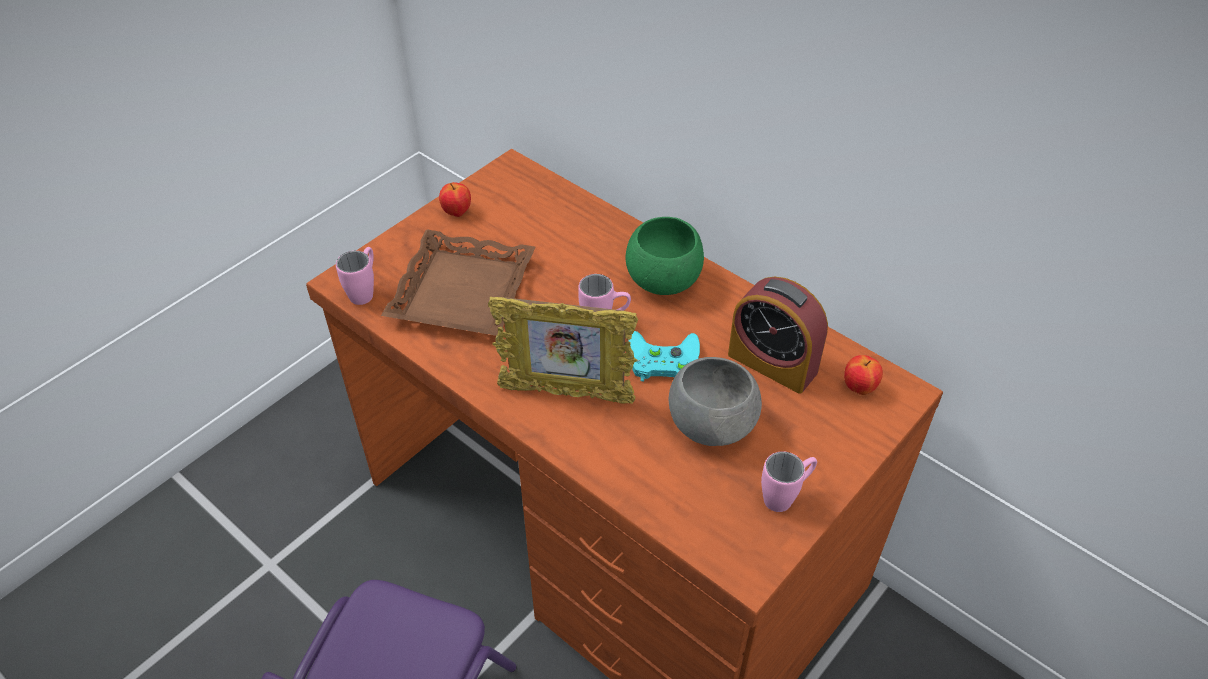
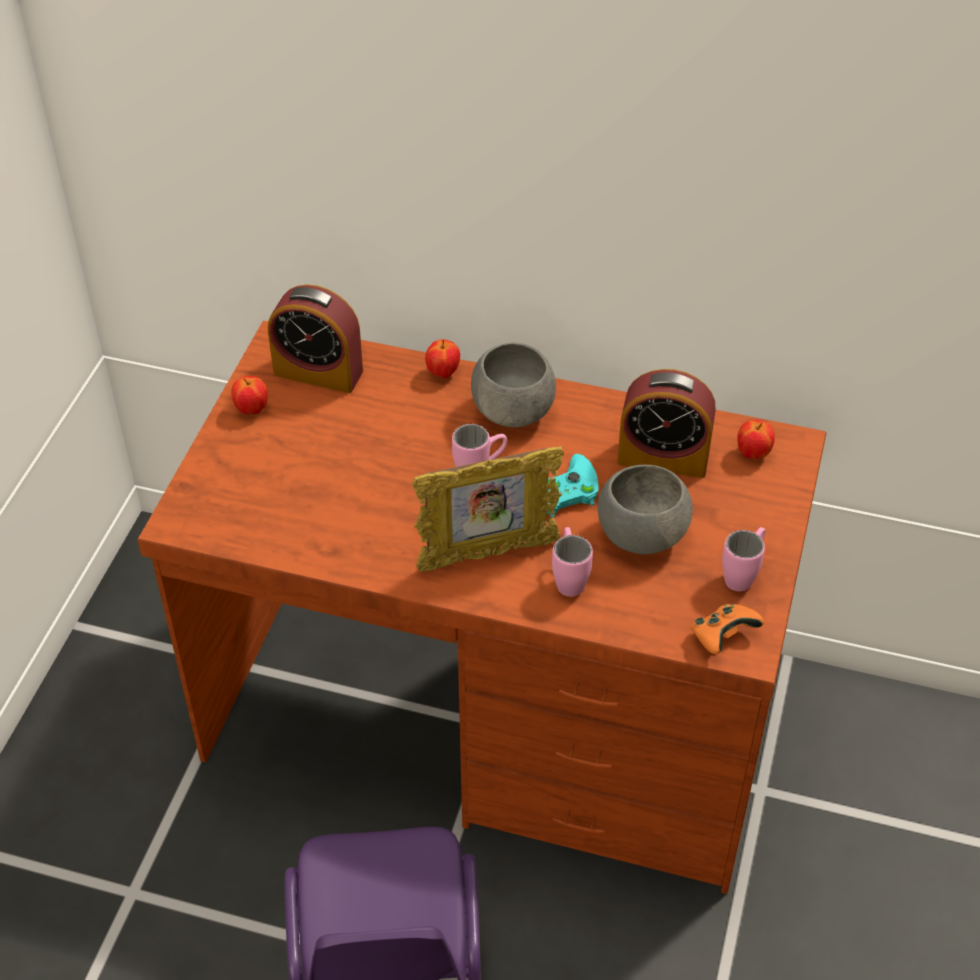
camera: 25 degrees left, 0 degrees up
pink mug [336,247,374,305] -> pink mug moved to [552,527,593,597]
brown tray [381,229,535,336] -> none
green bowl [625,217,704,295] -> grey bowl [471,343,556,427]
none -> alarm clock [268,285,363,393]
none -> apple [425,339,460,378]
none -> orange game controller [691,603,764,654]

